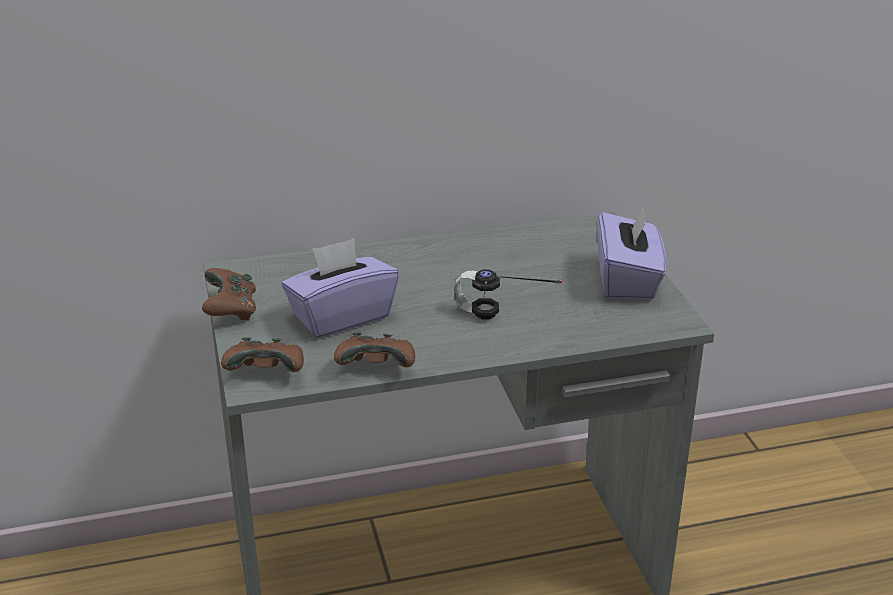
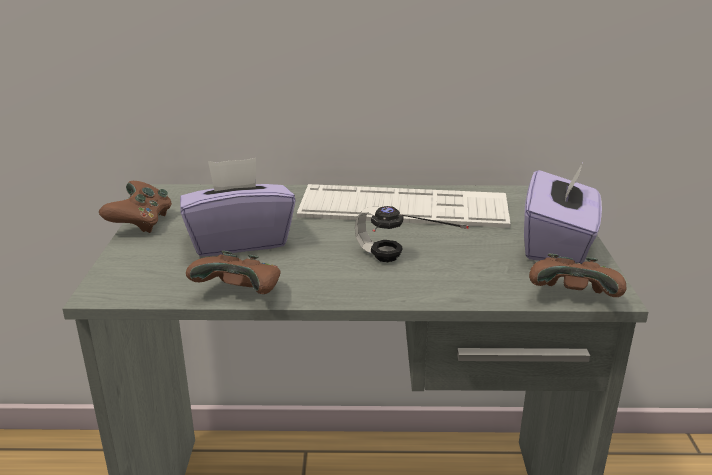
camera: 15 degrees right, 5 degrees down
brown game controller [221,337,304,372] -> brown game controller moved to [529,254,626,297]
none -> keyboard [297,184,511,228]

